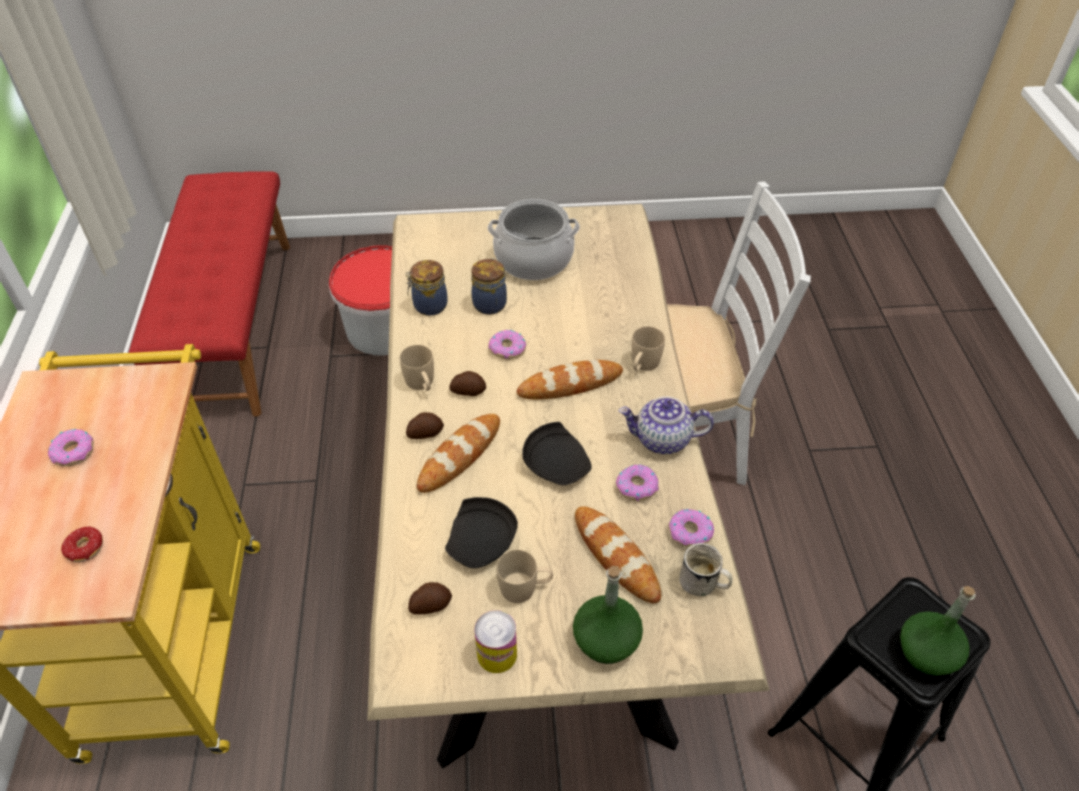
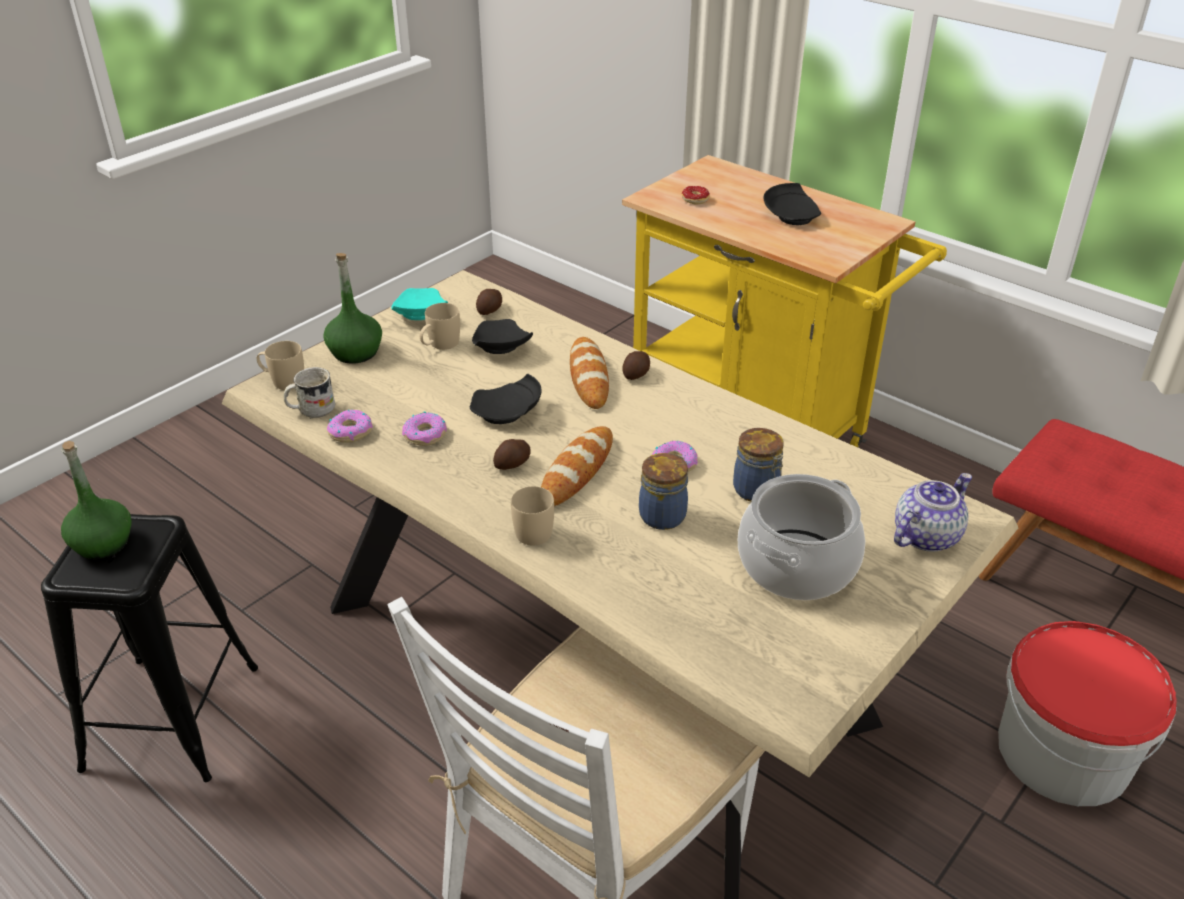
camera: 135 degrees right, 10 degrees down
donut [48,429,94,467] -> black plate [764,183,821,225]
beige mug [400,345,434,391] -> beige mug moved to [257,341,304,390]
jar [406,260,448,316] -> jar moved to [639,453,688,530]
potato [449,371,486,396] -> potato moved to [493,439,531,470]
can [475,610,517,673] -> turquoise plate [391,288,448,320]
bread [575,506,661,603] -> none
teapot [619,396,714,454] -> teapot moved to [894,473,972,552]

